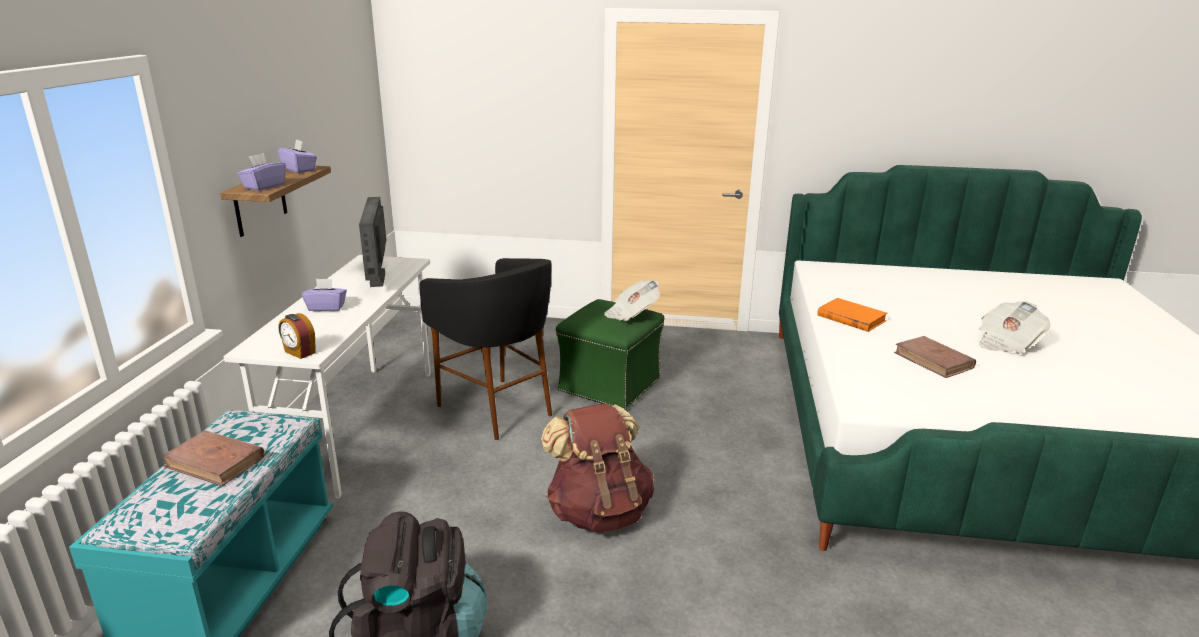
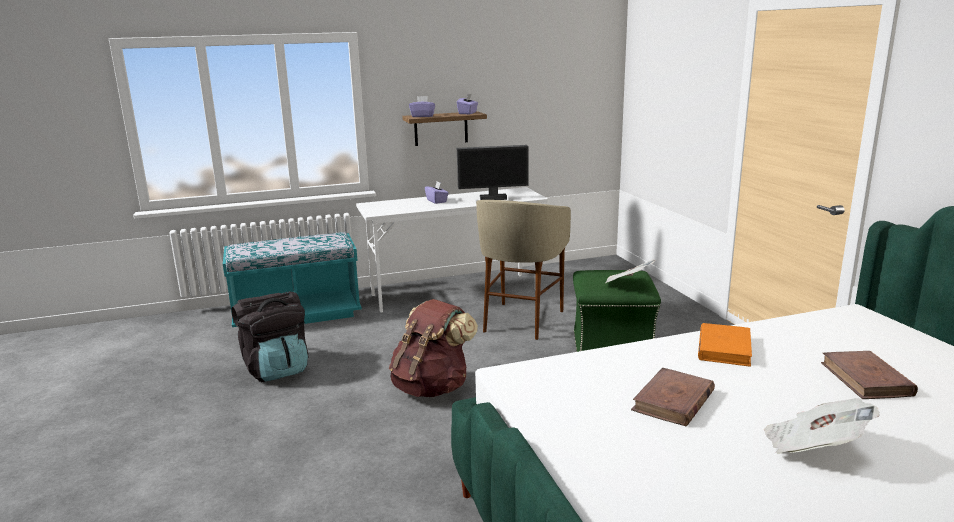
camera: 65 degrees right, 5 degrees down
brown book [161,430,264,486] -> brown book moved to [821,351,918,399]
alarm clock [278,313,316,359] -> none
monitor [359,197,387,287] -> monitor turned 150 degrees counterclockwise [457,145,529,200]
black stool [419,258,552,440] -> beige stool [476,200,571,340]

